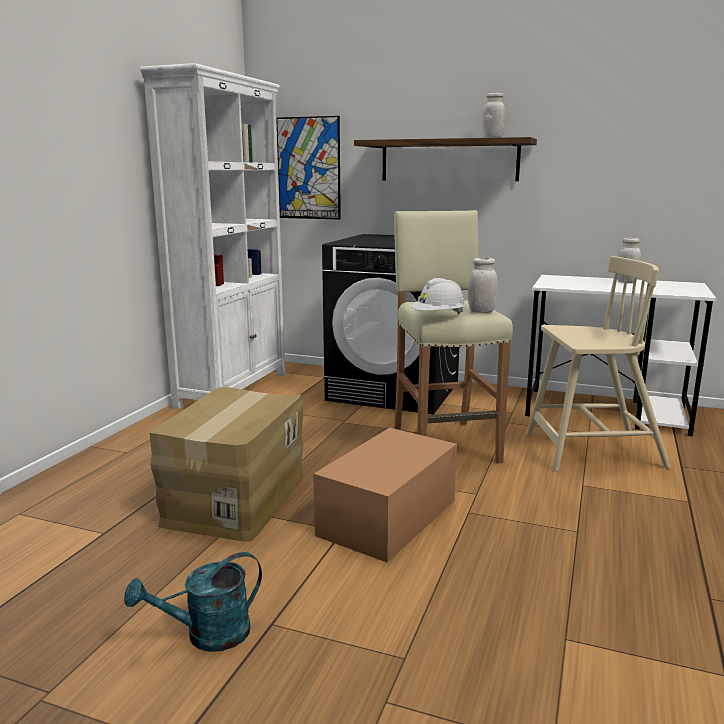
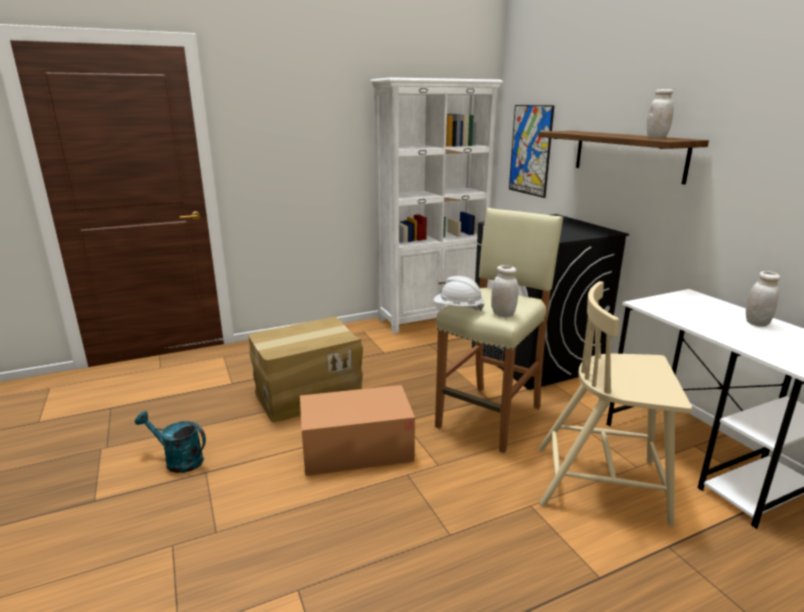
camera: 45 degrees right, 5 degrees up
beige chair [527,256,671,471] -> beige chair turned 150 degrees clockwise [538,281,692,526]

